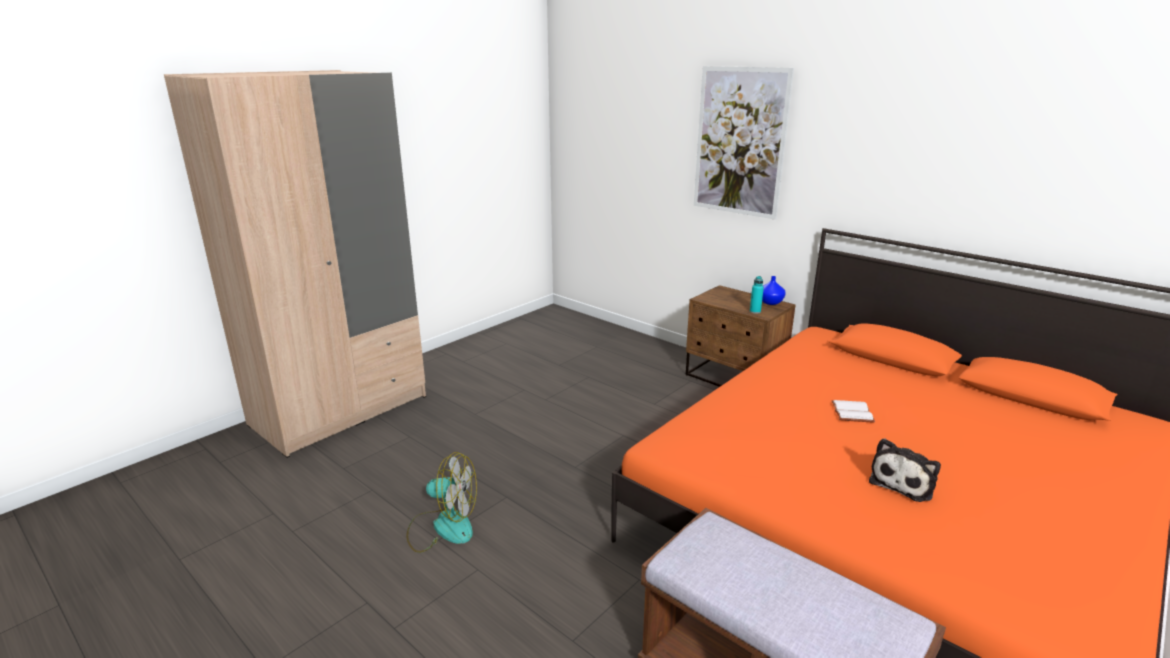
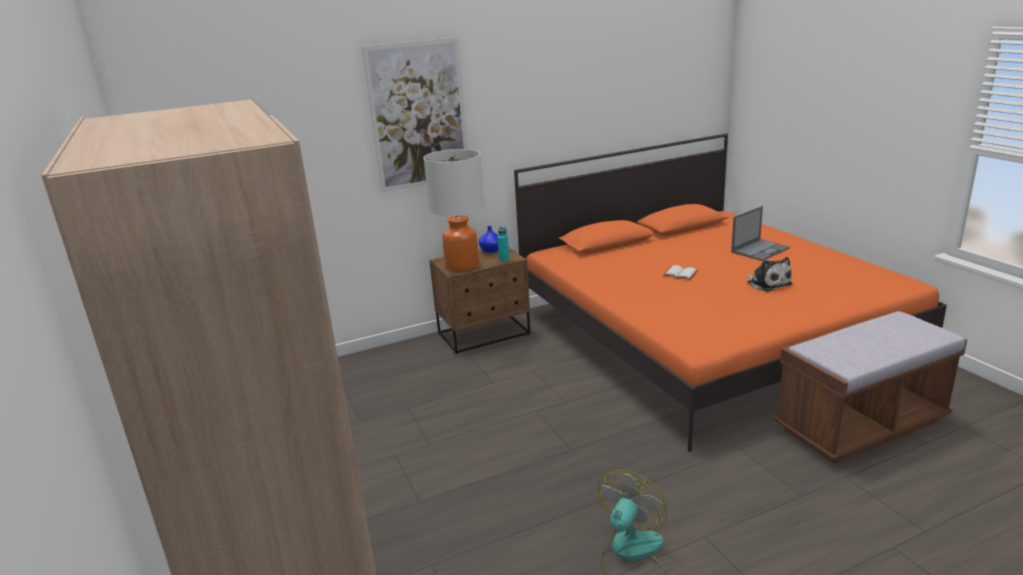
camera: 65 degrees left, 0 degrees up
none -> table lamp [423,149,484,271]
none -> laptop [731,206,790,261]

